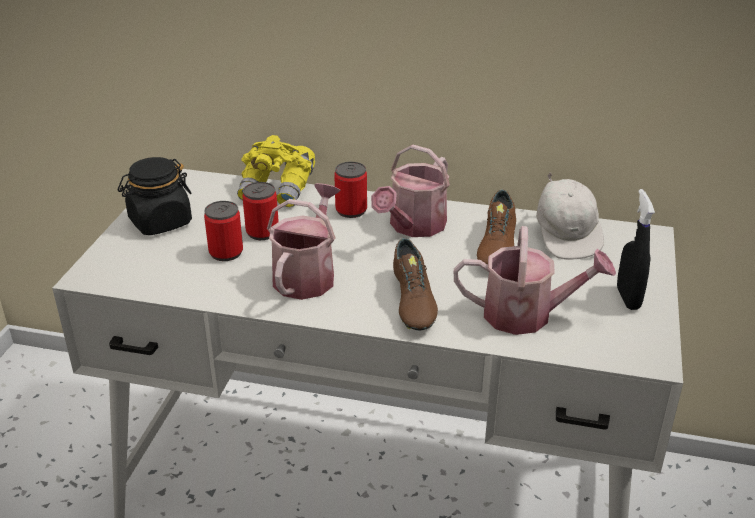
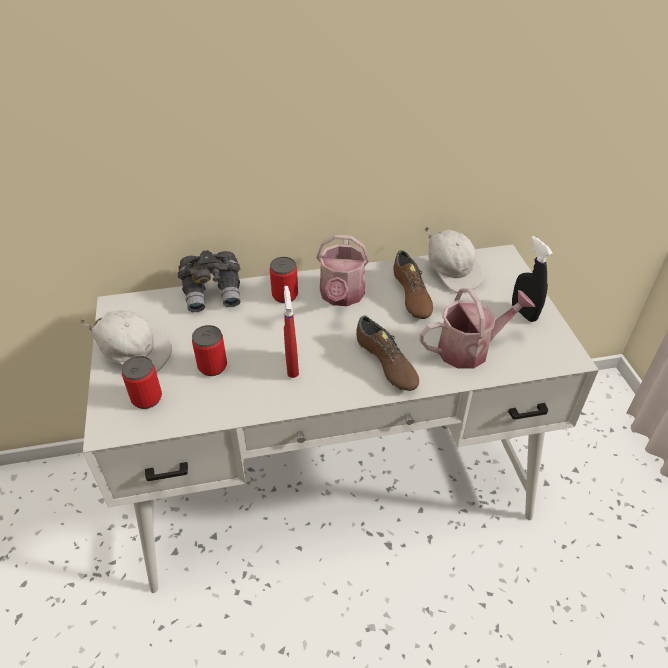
camera: 25 degrees left, 10 degrees up
black jar [118,157,192,235] -> white cap [80,310,172,373]
yellow binoculars [237,135,315,207] -> grey binoculars [178,250,241,312]
can [242,182,279,240] -> can moved to [121,356,162,409]
watering can [267,183,340,300] -> red spray bottle [284,286,299,378]

